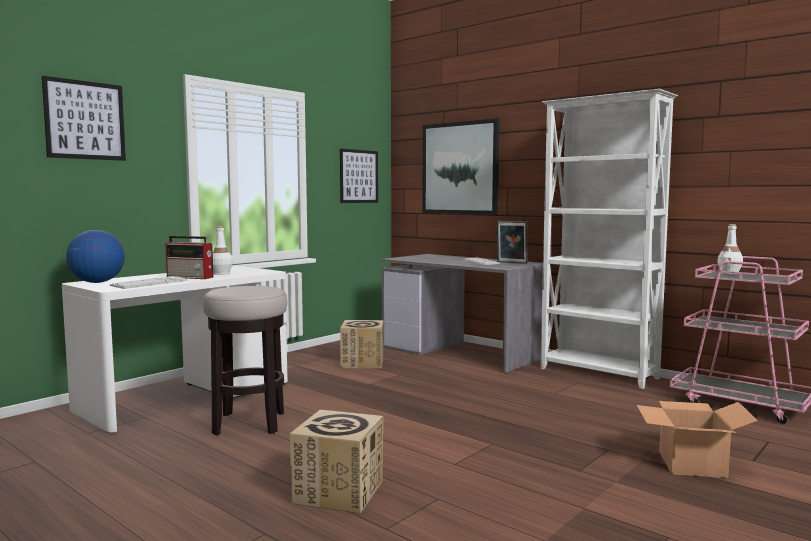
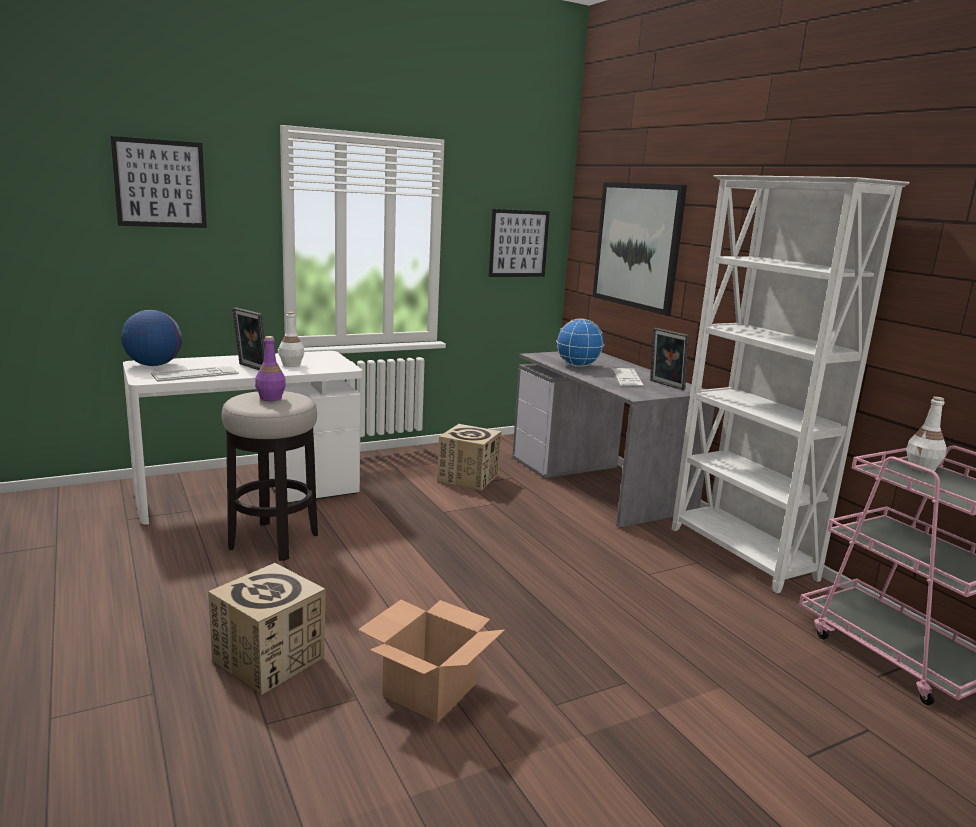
camera: 20 degrees right, 10 degrees up
radio [165,236,214,279] -> picture frame [232,307,265,370]
cardboard box [637,401,758,478] -> cardboard box moved to [358,599,505,722]
none -> purple bottle [255,336,286,401]
none -> globe [556,319,604,367]

